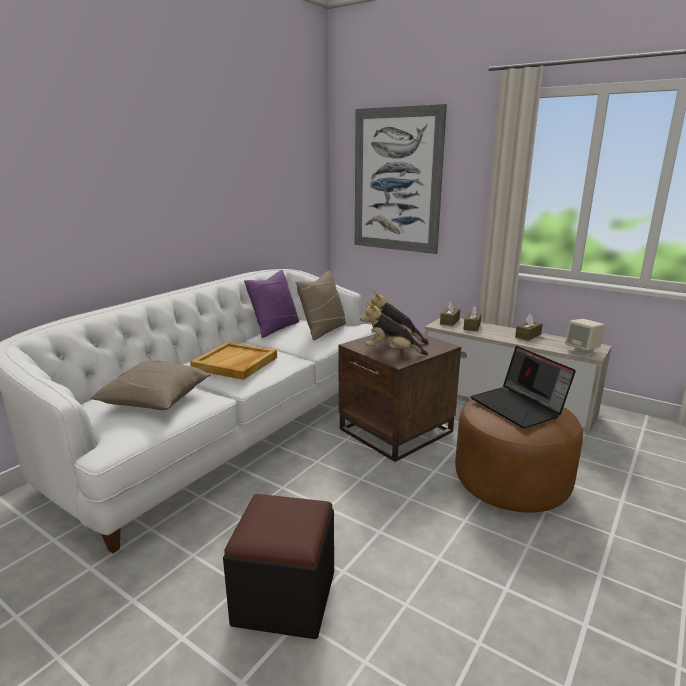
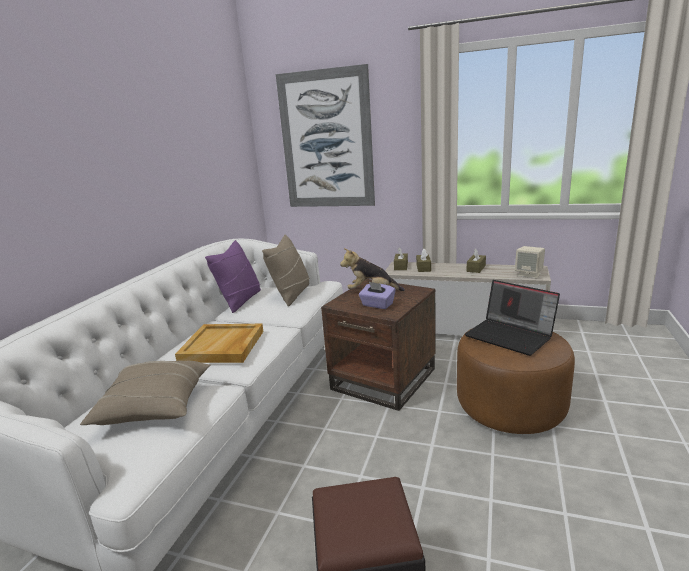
camera: 15 degrees left, 0 degrees up
plush toy [360,301,428,355] -> purple tissue box [359,282,396,309]

